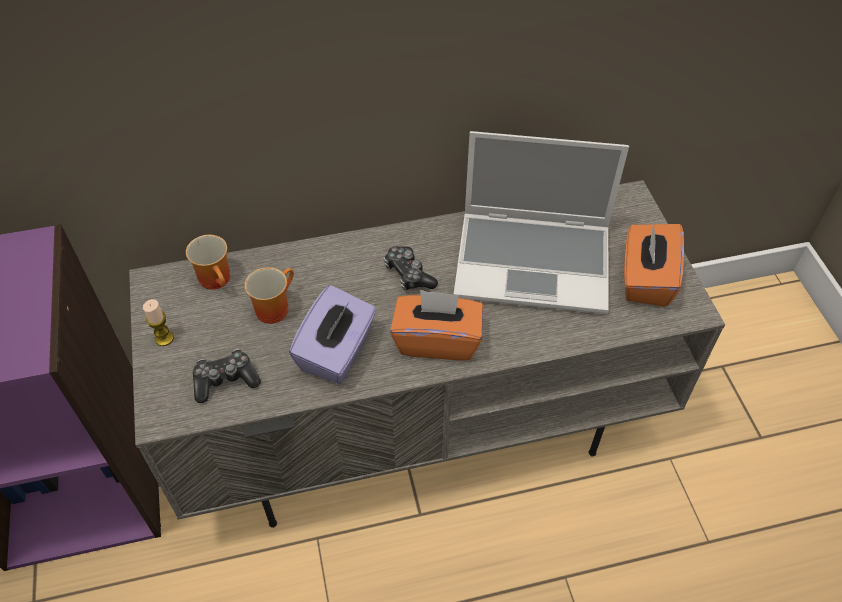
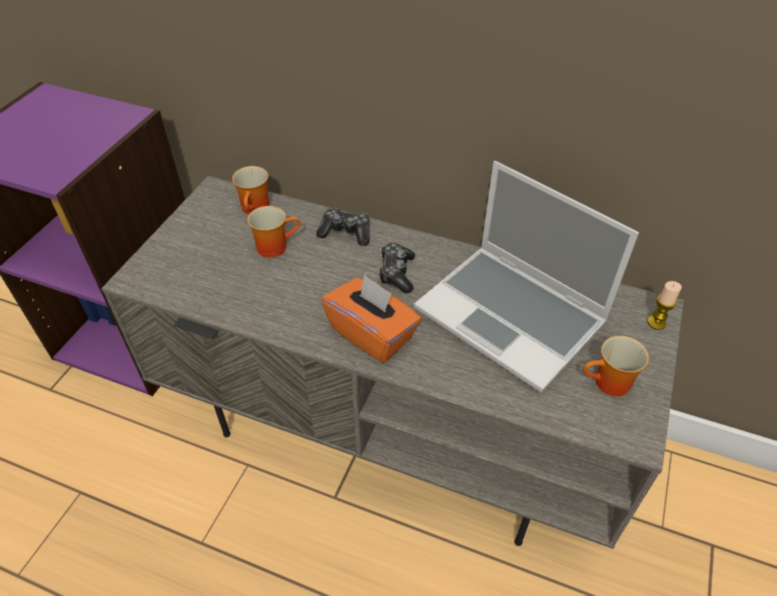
camera: 35 degrees right, 5 degrees down
candle [143,299,174,346] -> candle moved to [647,281,682,330]
game controller [193,349,261,403] -> game controller moved to [316,208,369,246]
purple tissue box [289,285,376,384] -> none
orange tissue box [624,223,684,307] -> mug [583,336,649,396]

